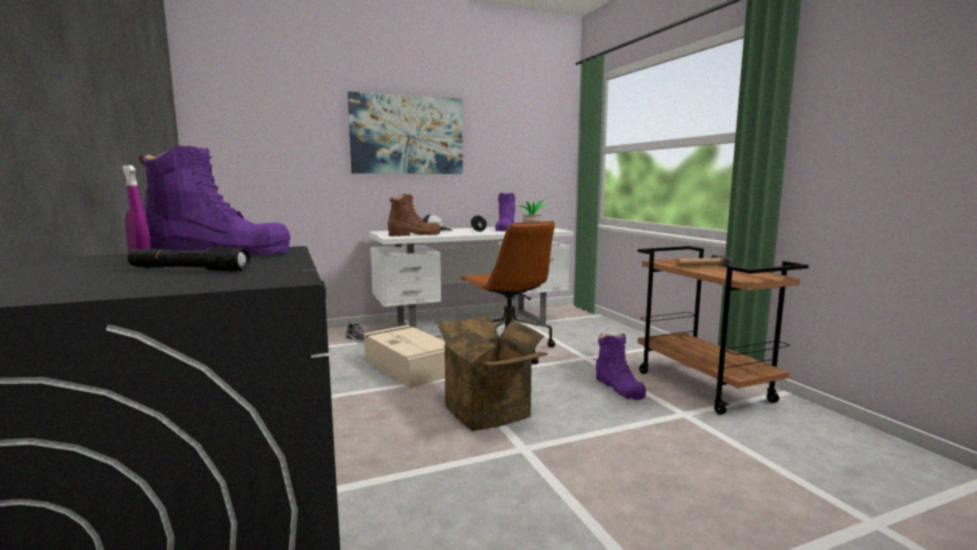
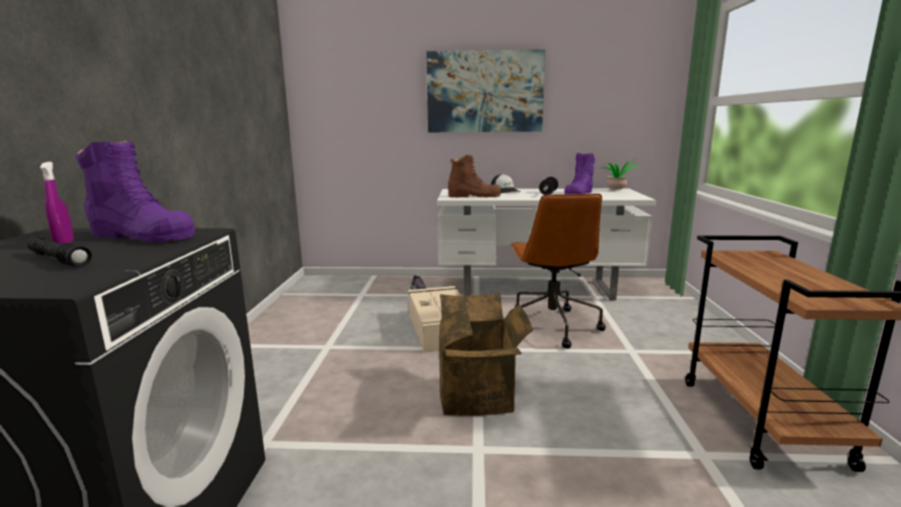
camera: 25 degrees right, 5 degrees up
purple boot [596,333,646,400] -> none
hammer [676,255,733,267] -> none

